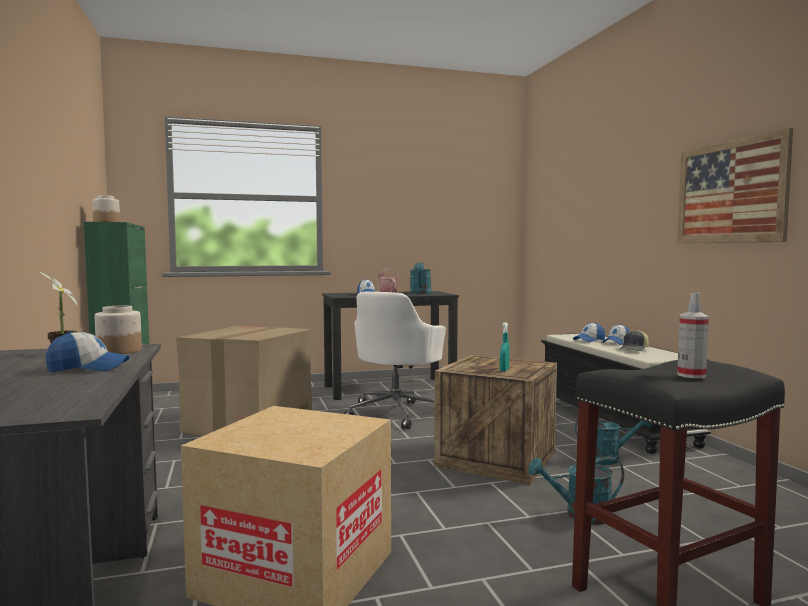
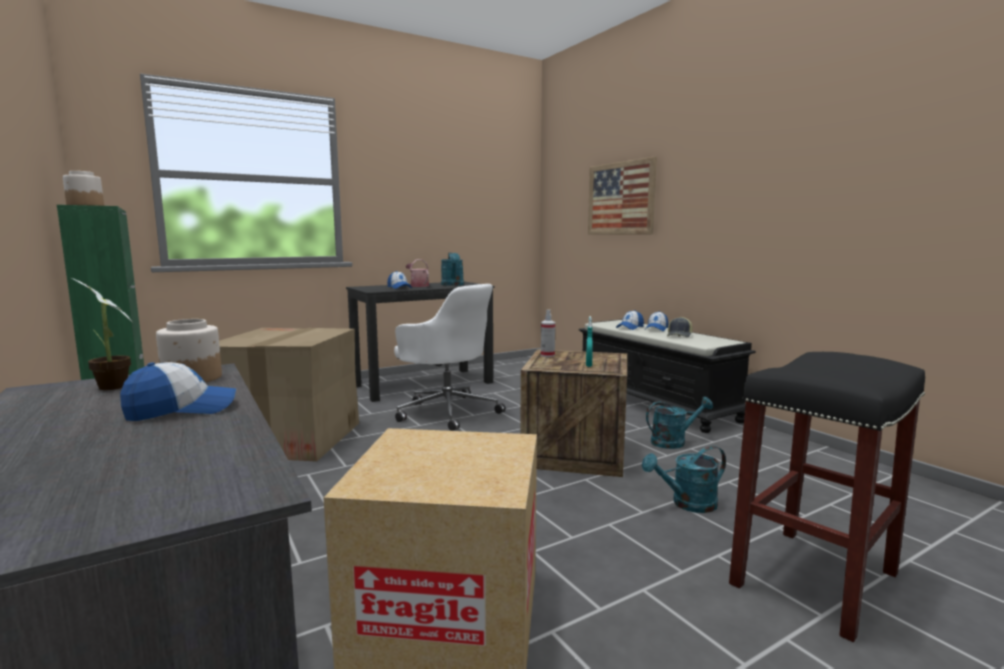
camera: 15 degrees left, 5 degrees up
white office chair [344,292,446,429] -> white office chair turned 60 degrees counterclockwise [394,284,506,431]
picture [677,128,793,244] -> picture moved to [588,157,657,235]
spray bottle [677,293,709,378] -> spray bottle moved to [541,310,555,357]

